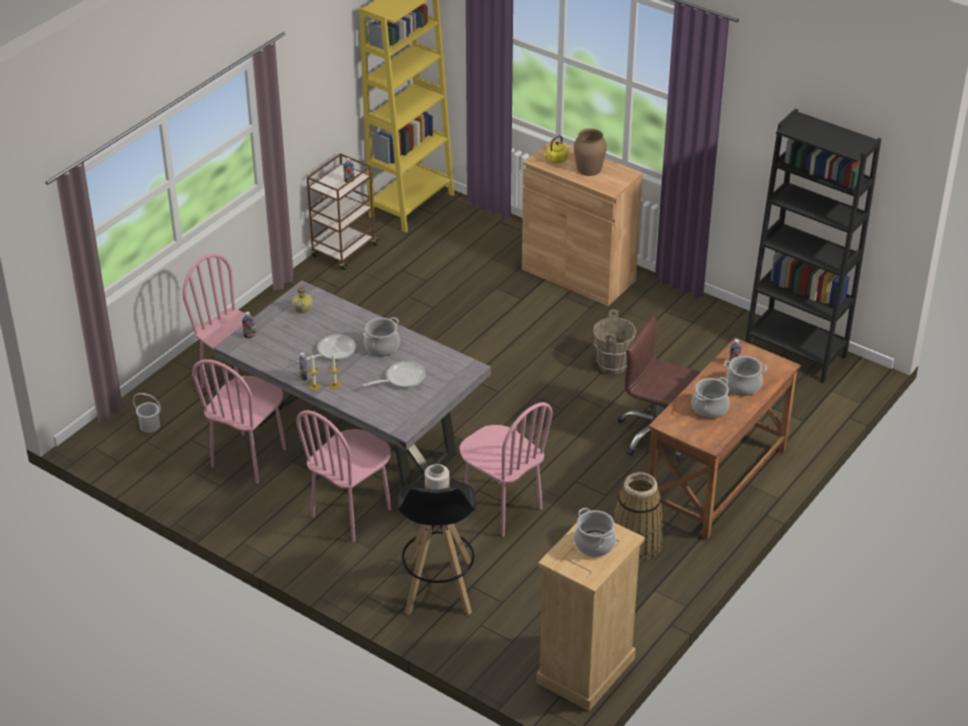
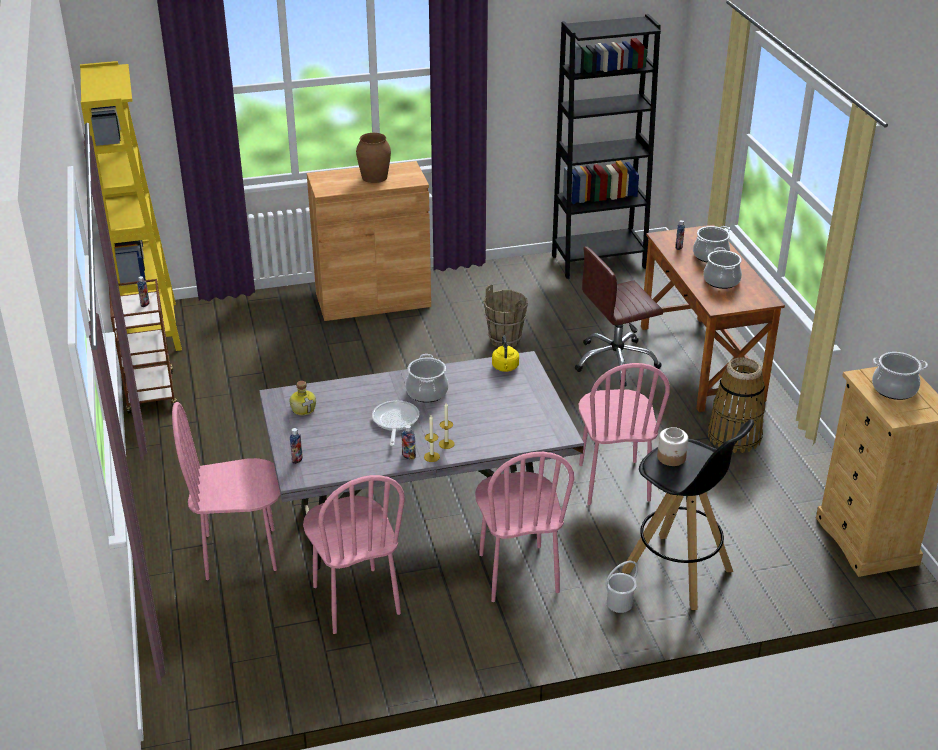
camera: 50 degrees left, 5 degrees down
white bucket [133,393,161,433] -> white bucket moved to [606,561,638,613]
frying pan [363,361,426,388] -> none
pink chair [459,402,552,537] -> pink chair turned 90 degrees clockwise [579,363,670,505]
yellow kettle [544,135,568,163] -> yellow kettle moved to [492,336,519,372]

